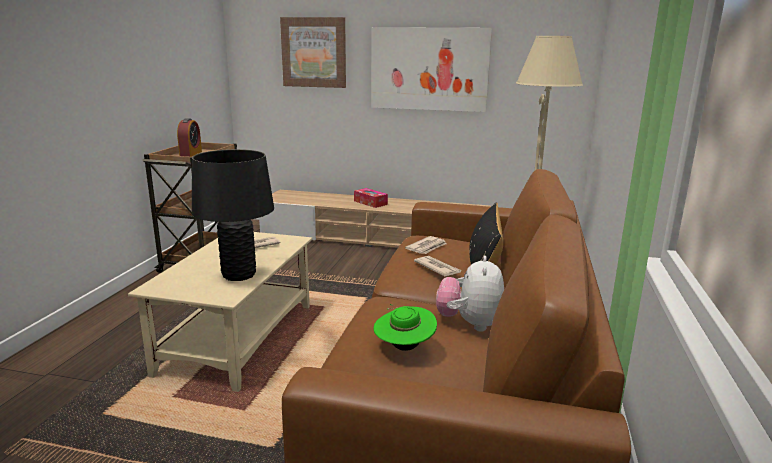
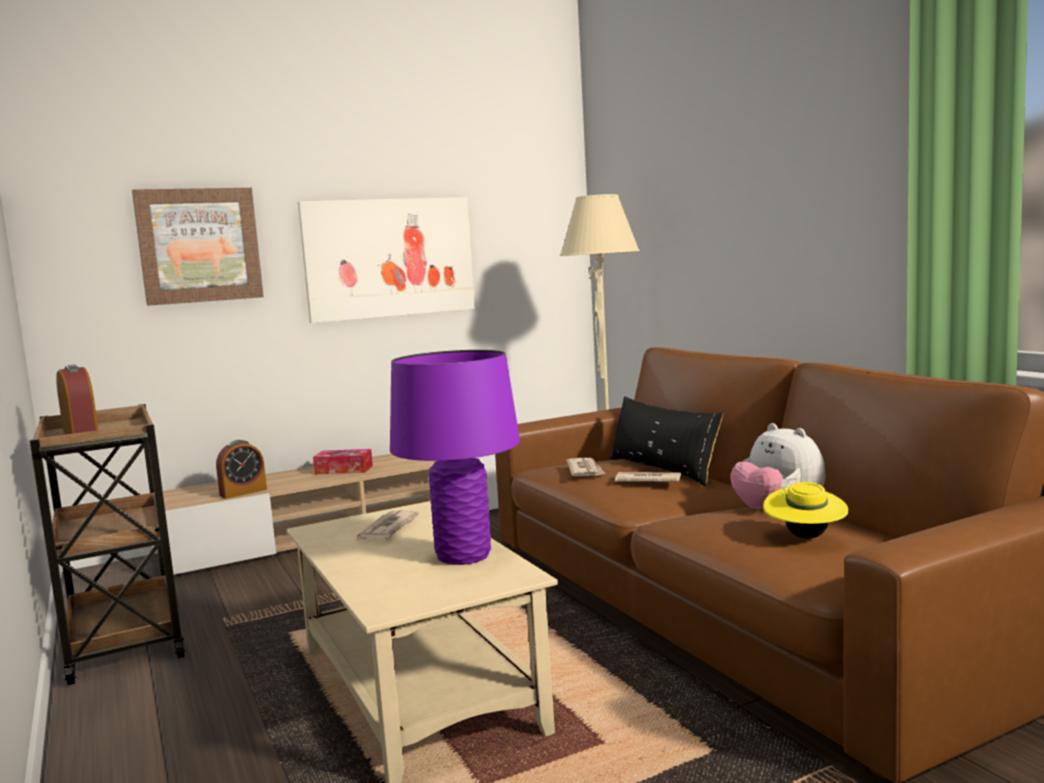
camera: 40 degrees left, 10 degrees down
black table lamp [192,149,274,281] -> purple table lamp [390,350,520,565]
green hat [373,304,437,351] -> yellow hat [763,482,849,538]
none -> alarm clock [216,440,267,499]

